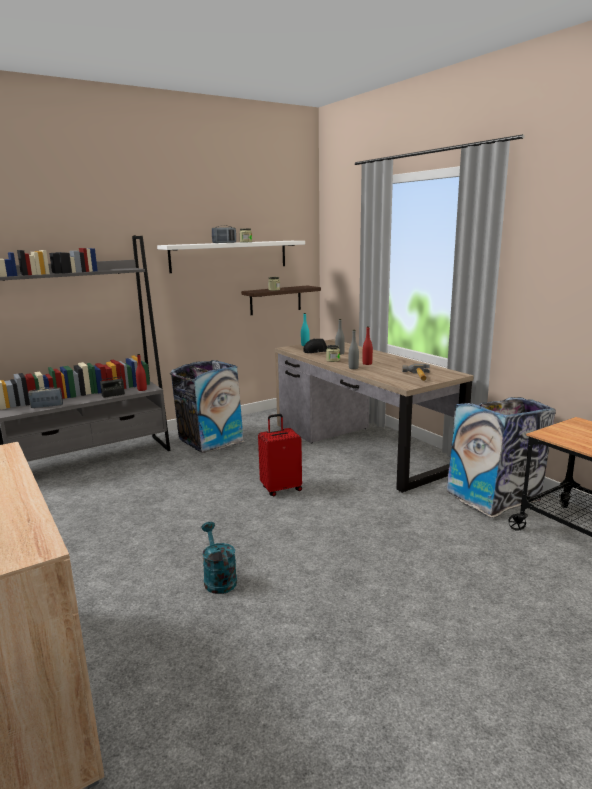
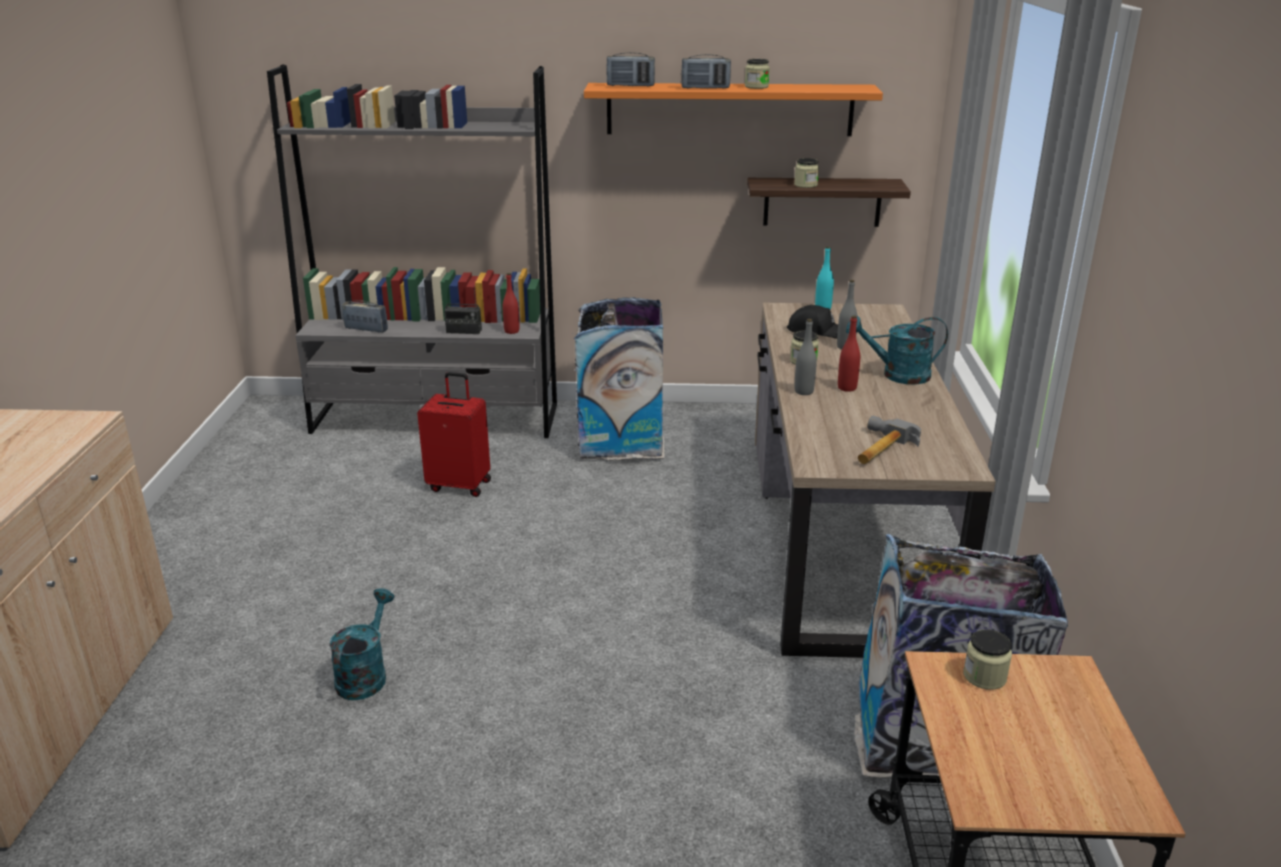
camera: 35 degrees right, 10 degrees up
white shelf [157,241,305,273] -> orange shelf [584,83,883,136]
red suitcase [258,414,302,496] -> red suitcase moved to [417,372,491,497]
none -> radio [607,52,655,86]
none -> turquoise watering can [846,316,948,384]
none -> jar [963,630,1012,690]

